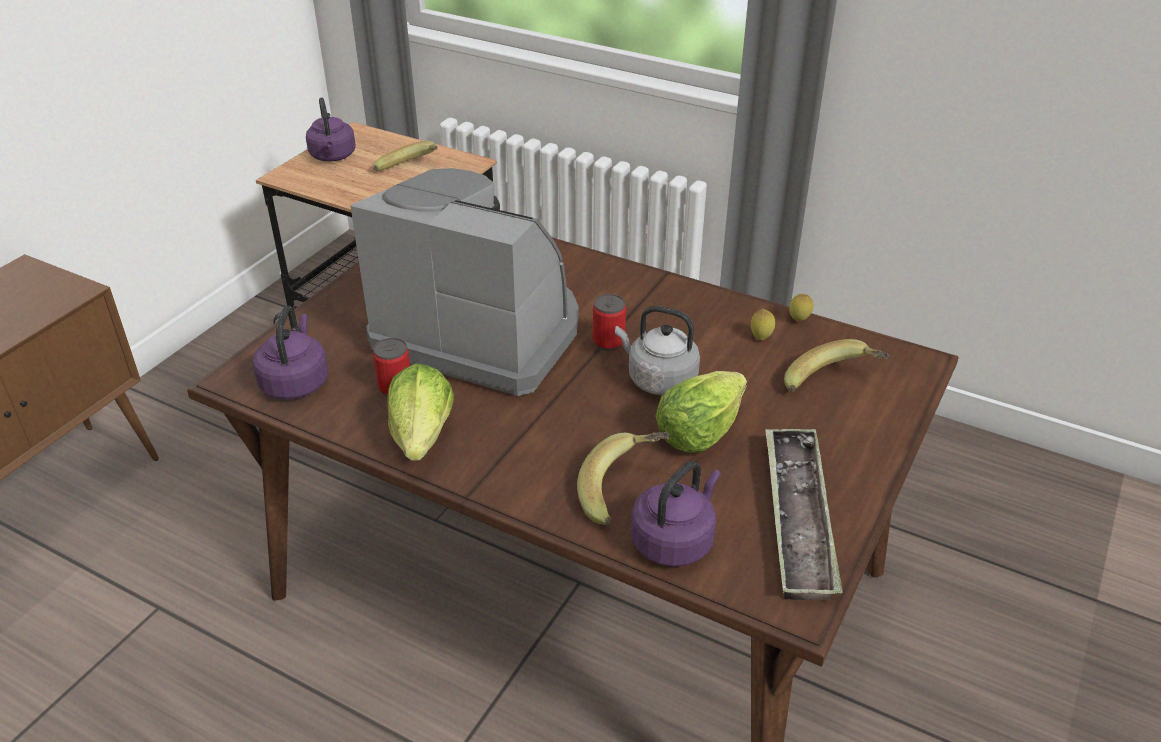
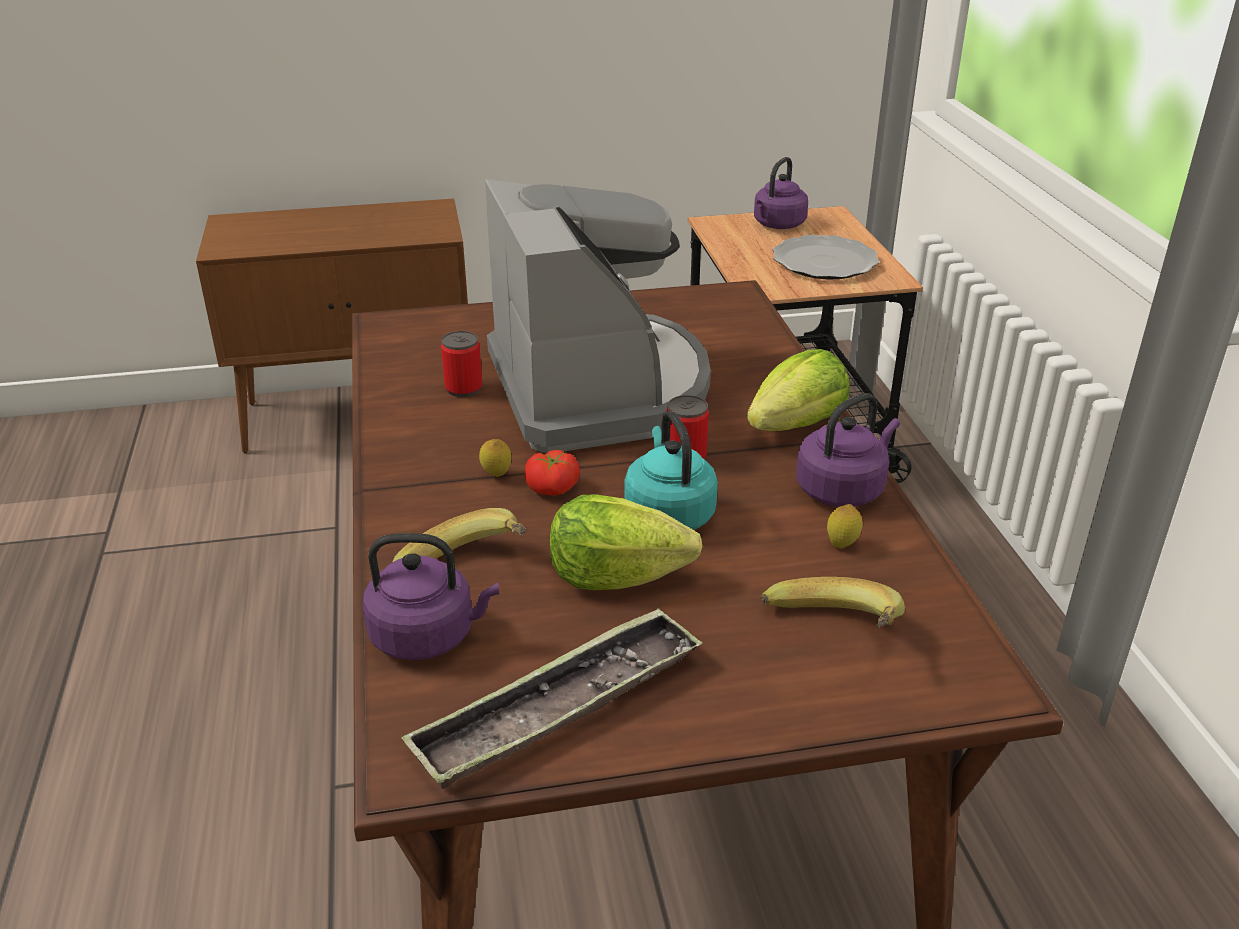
camera: 50 degrees right, 5 degrees down
purple kettle [253,306,328,400] -> purple kettle moved to [796,393,900,507]
banana [373,141,438,171] -> plate [773,235,879,280]
lettuce [387,364,454,461] -> lettuce moved to [747,349,850,431]
grey kettle [615,306,700,396] -> turquoise kettle [625,411,718,530]
lemon [789,294,813,321] -> lemon moved to [479,439,511,477]
none -> tomato [525,450,580,496]

